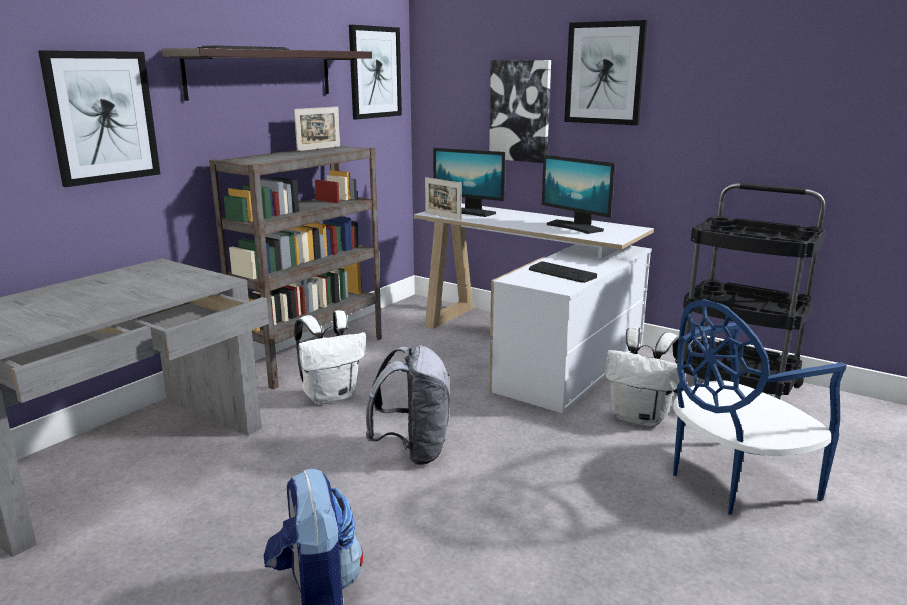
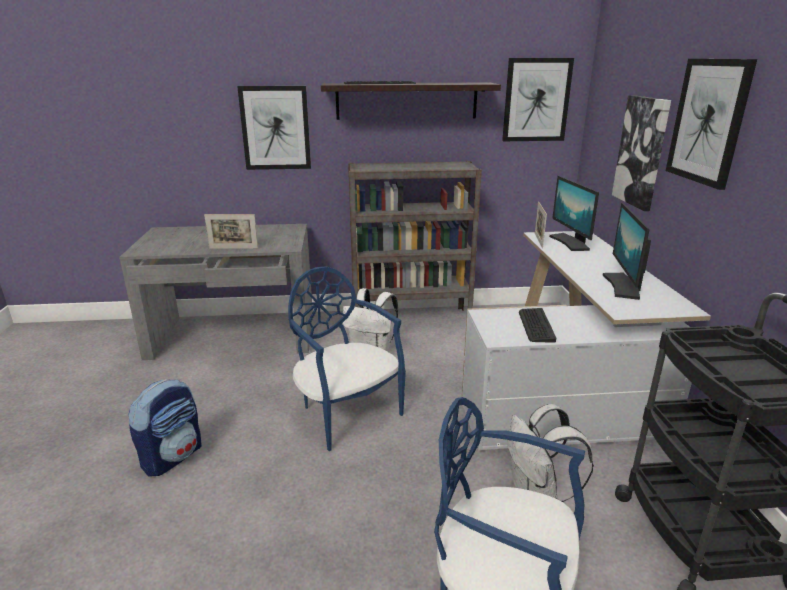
camera: 50 degrees right, 5 degrees up
picture frame [294,106,340,151] -> picture frame moved to [204,214,258,249]
grey backpack [366,345,450,465] -> blue chair [288,266,406,451]

